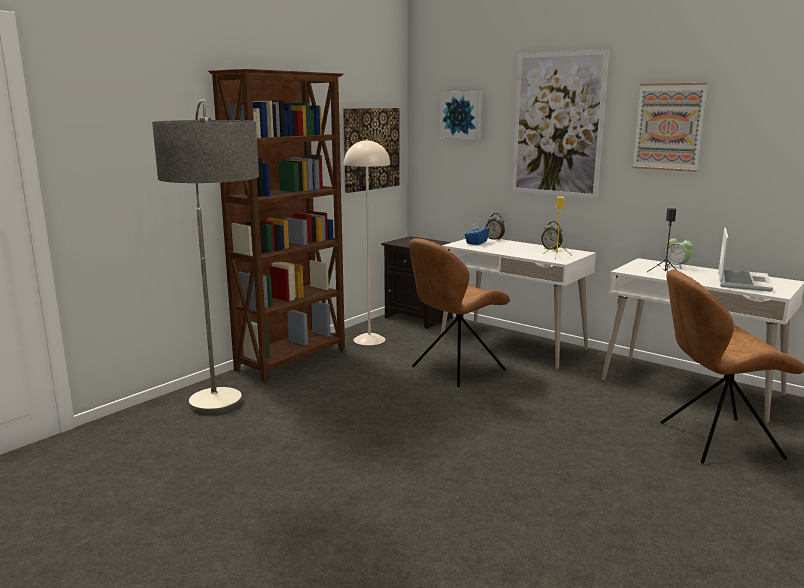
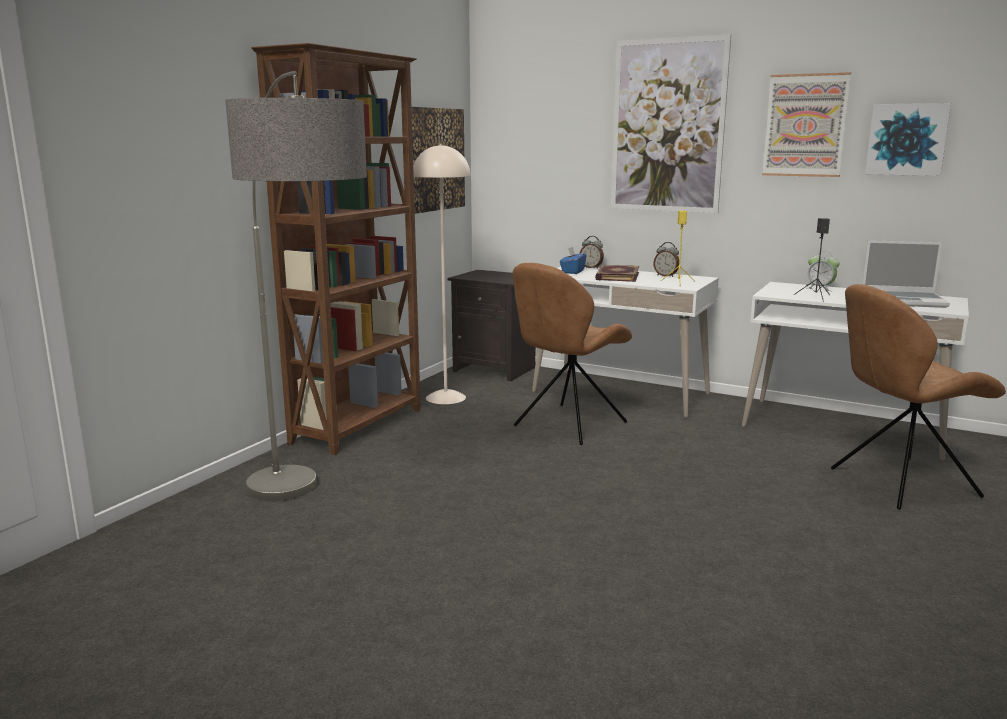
camera: 10 degrees left, 0 degrees up
picture [440,91,483,140] -> picture moved to [865,103,951,176]
laptop [718,227,773,292] -> laptop turned 90 degrees clockwise [862,240,950,308]
none -> book [595,265,639,282]

